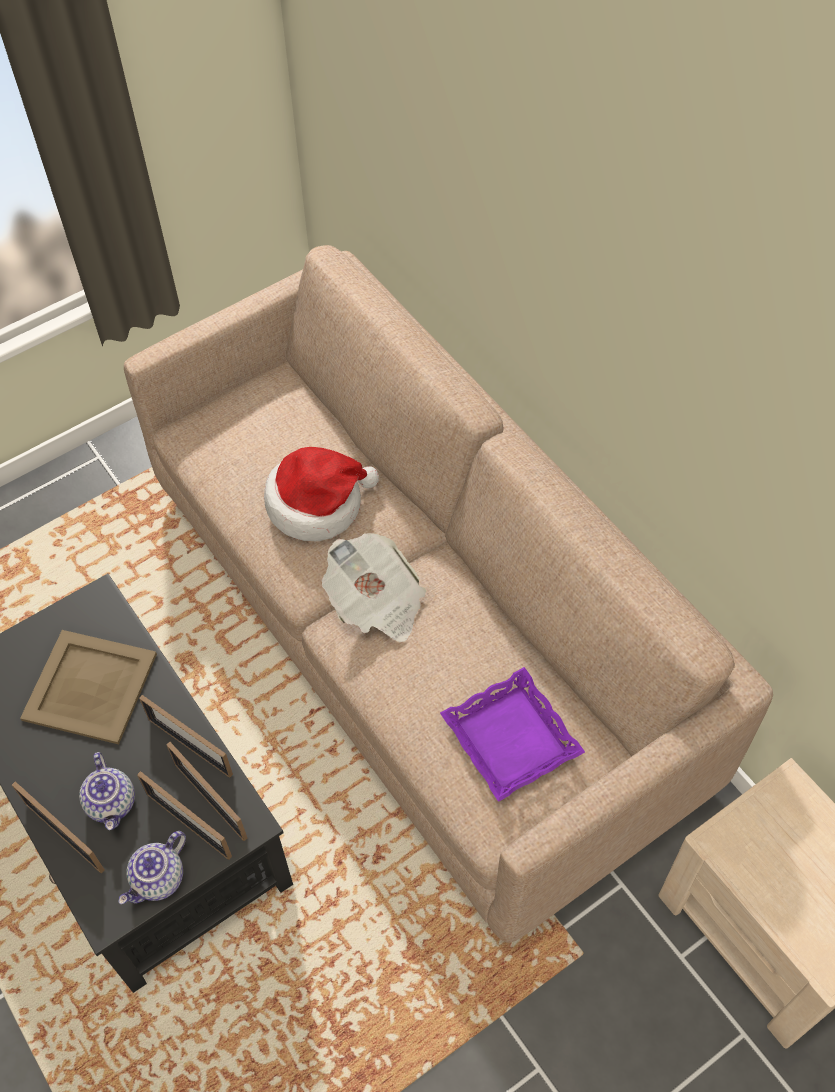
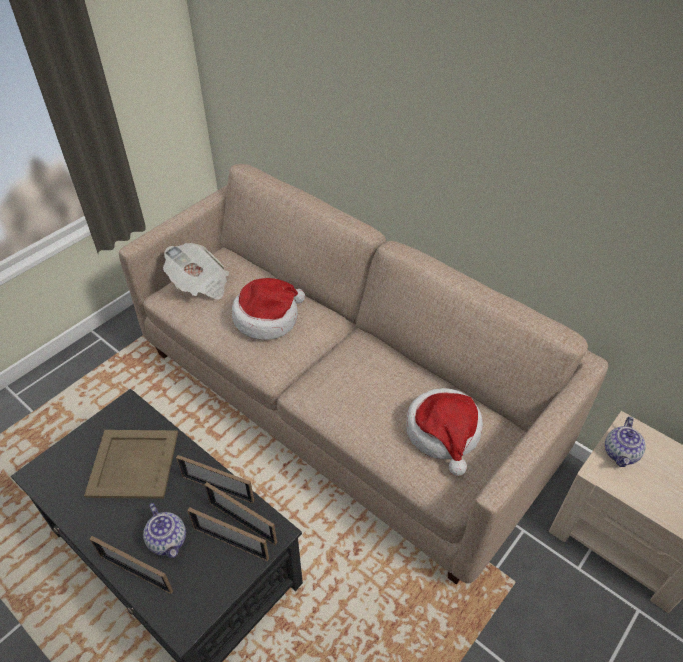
camera: 15 degrees left, 10 degrees down
teapot [118,831,186,904] -> teapot moved to [605,417,646,467]
newspaper [322,533,426,642] -> newspaper moved to [163,243,229,300]
purple tray [440,667,585,802] -> hat [406,388,483,476]

